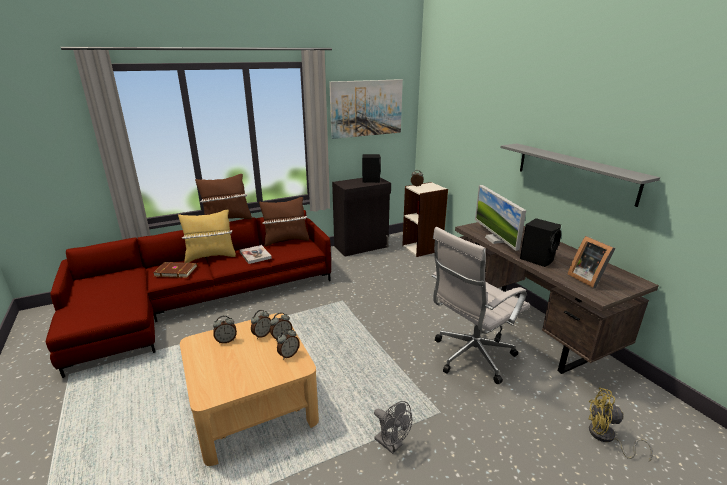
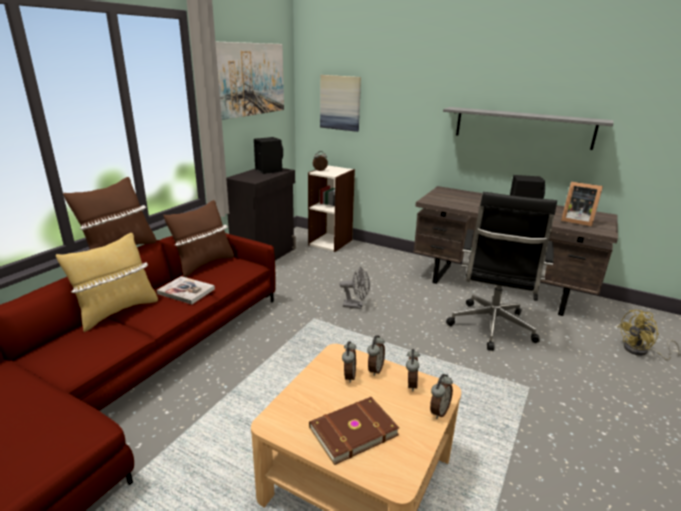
camera: 35 degrees left, 0 degrees up
brown book [153,262,197,278] -> brown book moved to [309,397,399,465]
alarm clock [213,315,237,343] -> alarm clock moved to [430,374,453,419]
grey fan [374,401,412,454] -> grey fan moved to [339,267,370,309]
white office chair [431,227,530,384] -> black office chair [446,192,557,351]
monitor [475,185,526,251] -> none
none -> picture [320,75,361,132]

